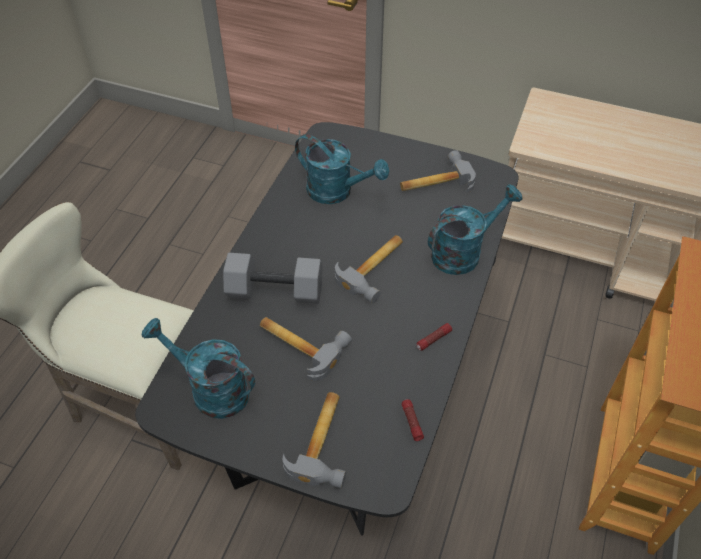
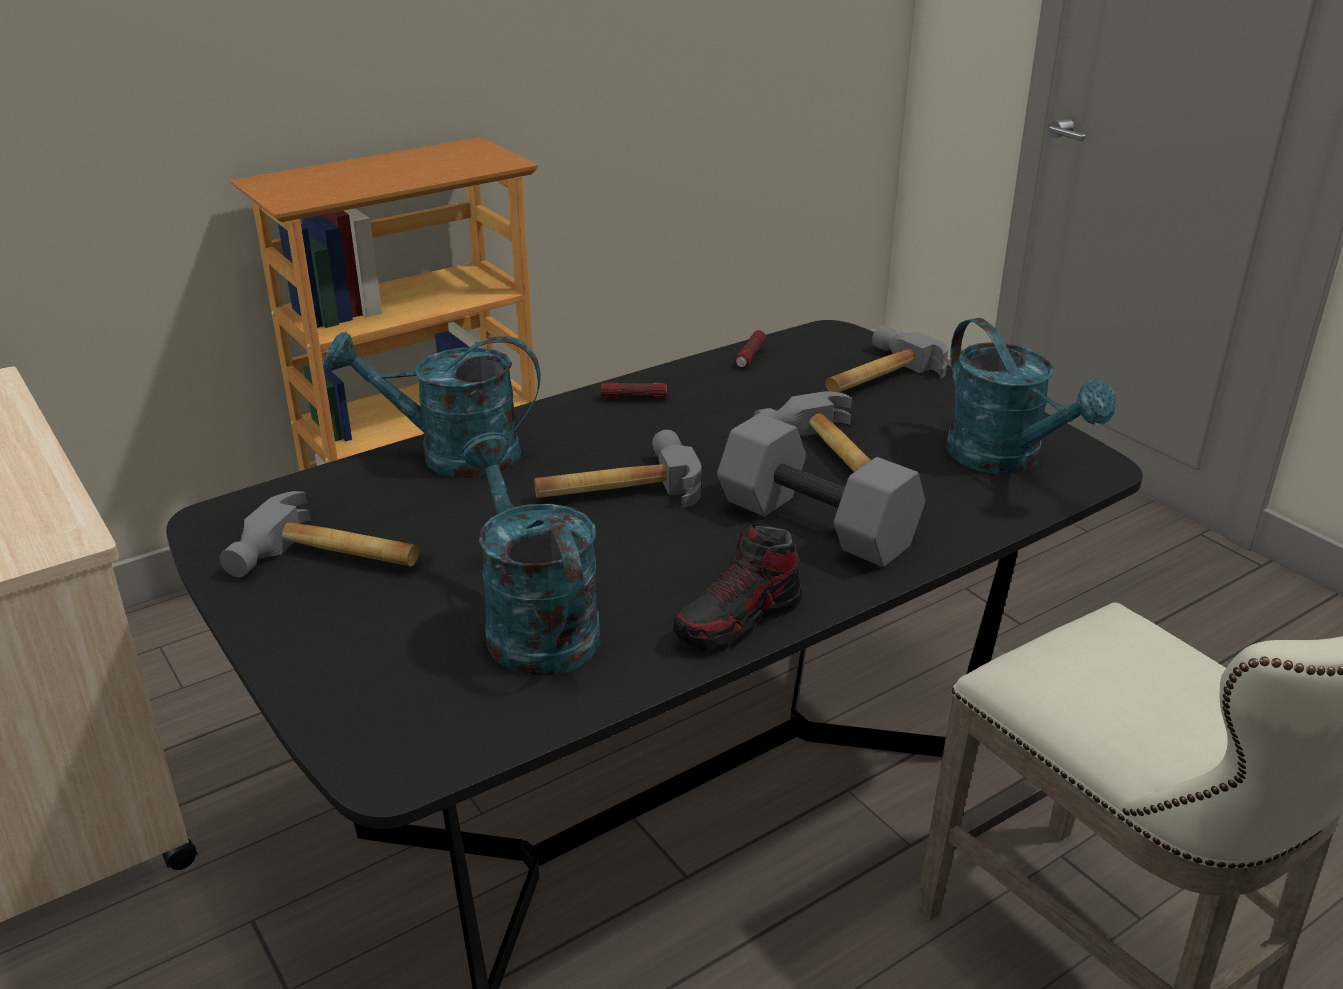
camera: 145 degrees left, 20 degrees down
none -> shoe [673,524,802,653]

